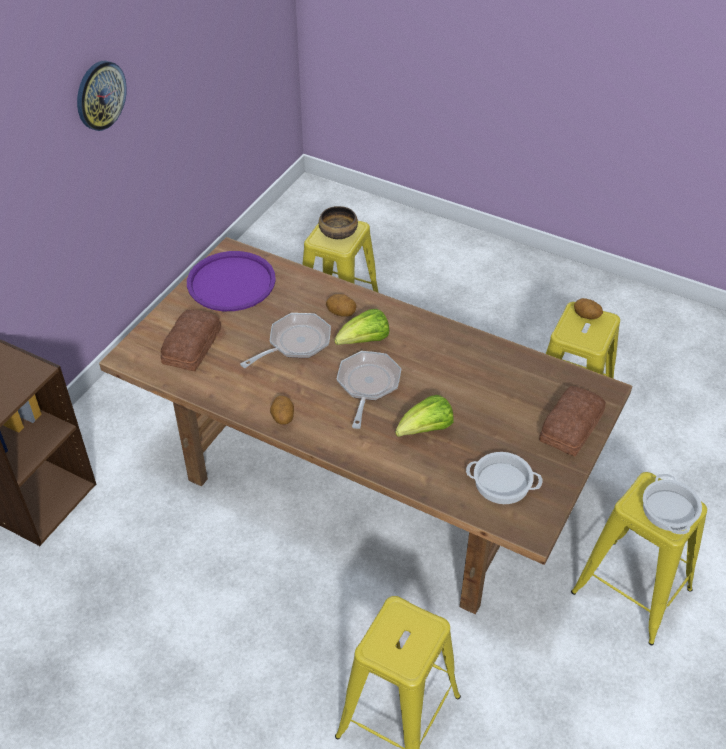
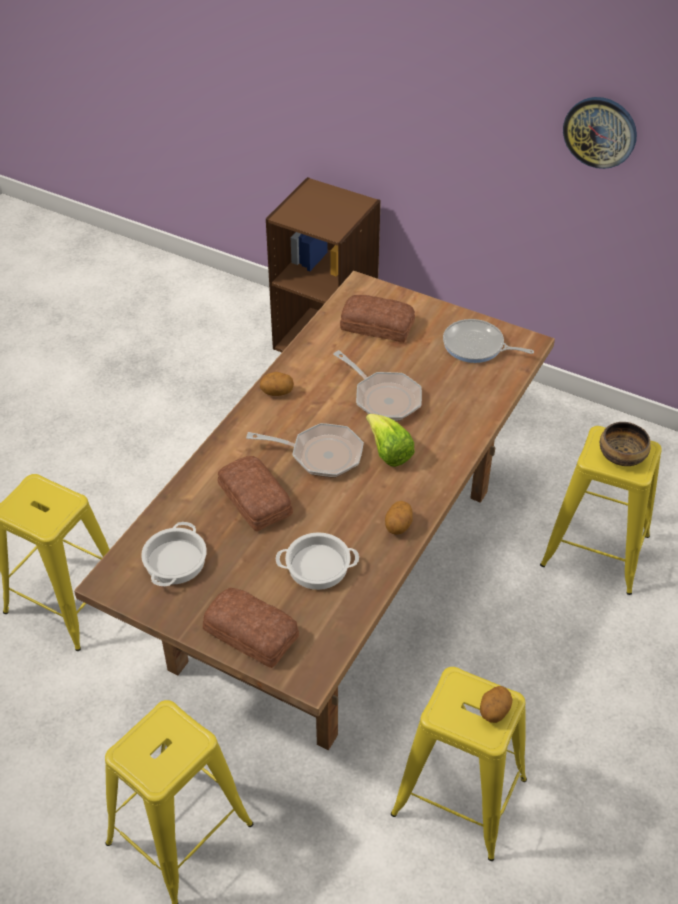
camera: 90 degrees right, 0 degrees up
purple tray [187,251,276,311] -> frying pan [443,319,534,363]
potato [326,294,356,317] -> potato moved to [385,501,413,535]
lettuce [395,395,454,437] -> bread [218,456,293,532]
cooking pot [643,474,702,534] -> cooking pot moved to [276,532,359,590]

